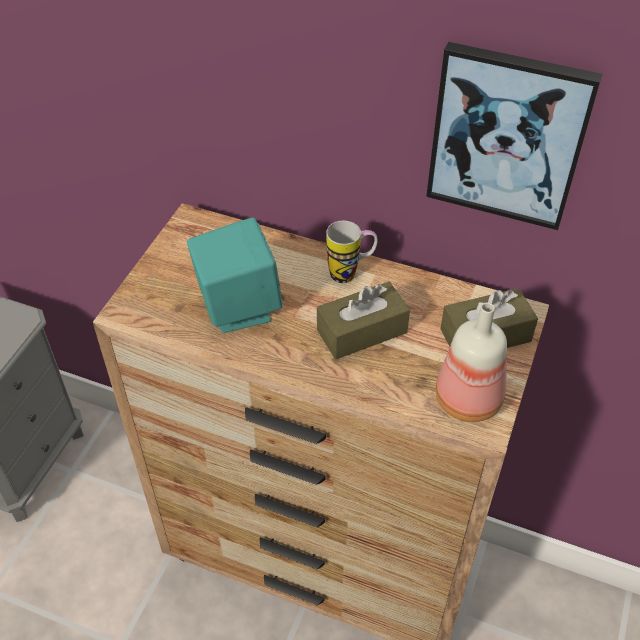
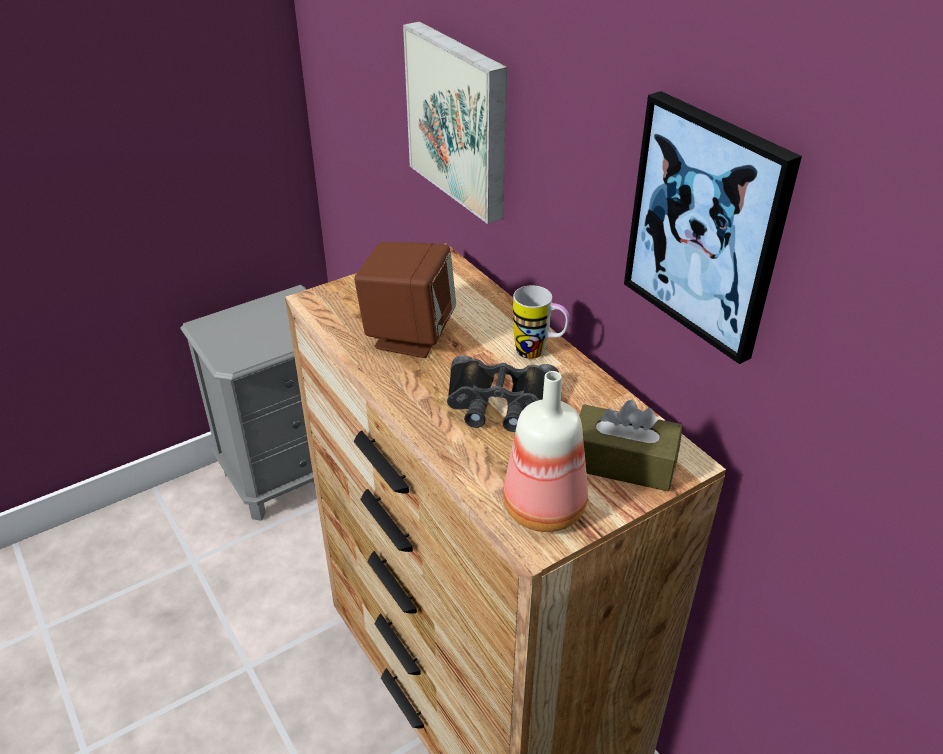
camera: 35 degrees right, 10 degrees down
turquoise speaker [187,218,282,333] -> brown speaker [354,242,456,358]
brown tissue box [317,281,410,359] -> black binoculars [447,355,559,432]
none -> picture [403,21,507,224]

